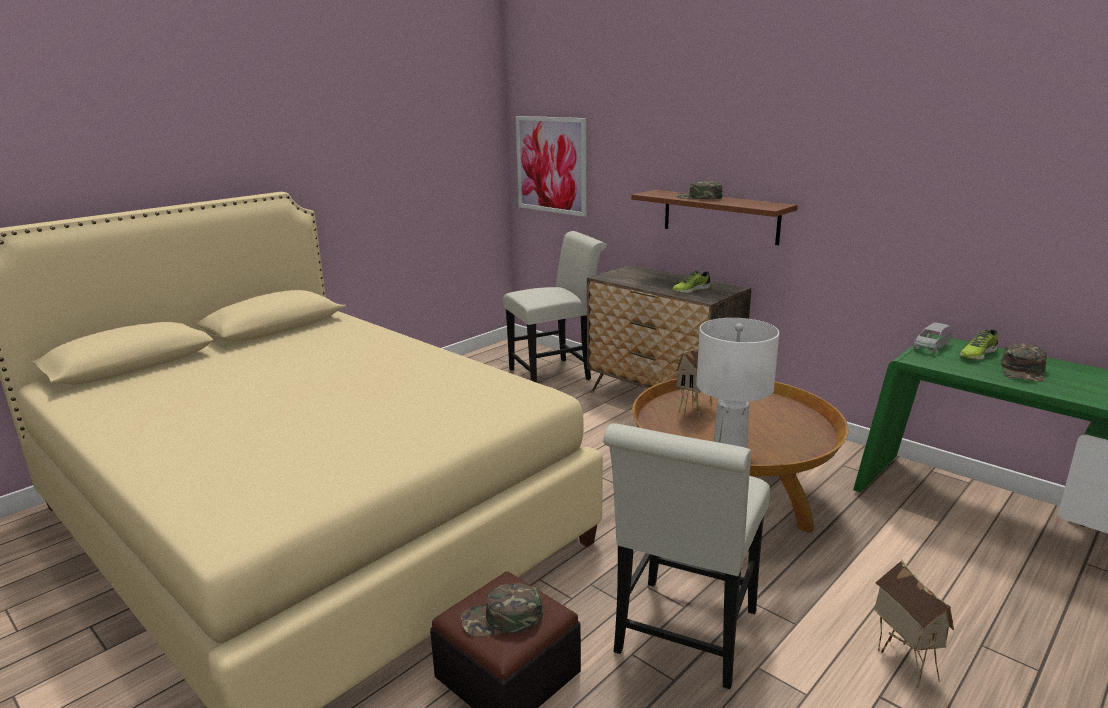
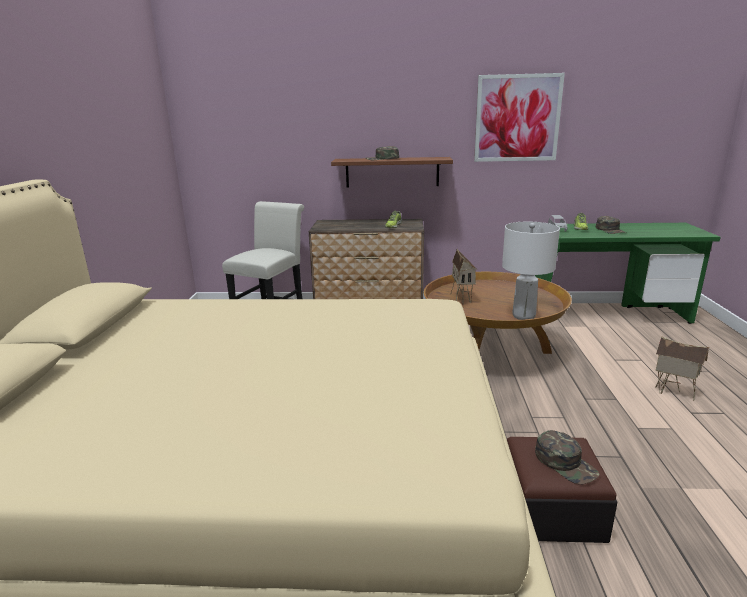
camera: 40 degrees left, 0 degrees up
green cap [461,583,543,637] -> green cap turned 75 degrees counterclockwise [535,430,599,484]
picture [516,116,586,217] -> picture moved to [474,73,565,162]
white chair [603,423,770,689] -> none

